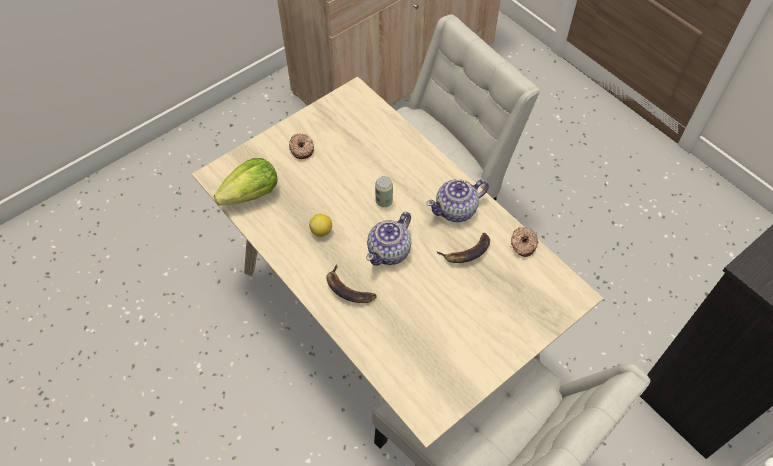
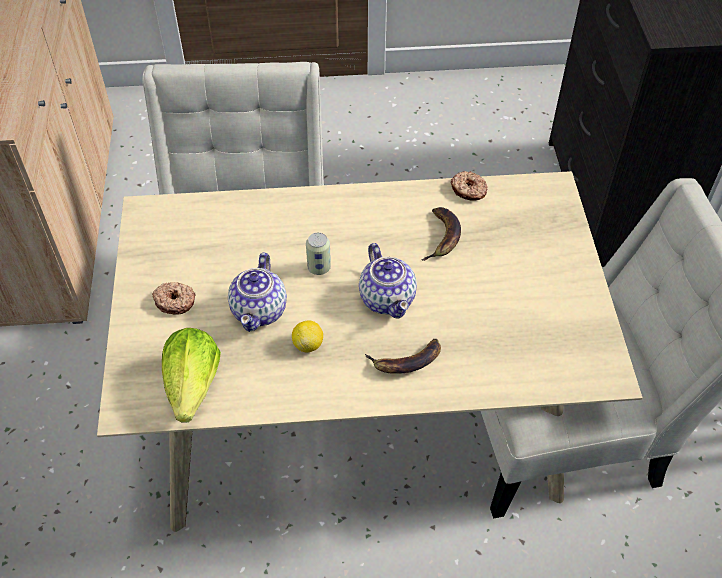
camera: 55 degrees left, 5 degrees down
teapot [426,179,489,222] -> teapot moved to [228,253,287,332]

